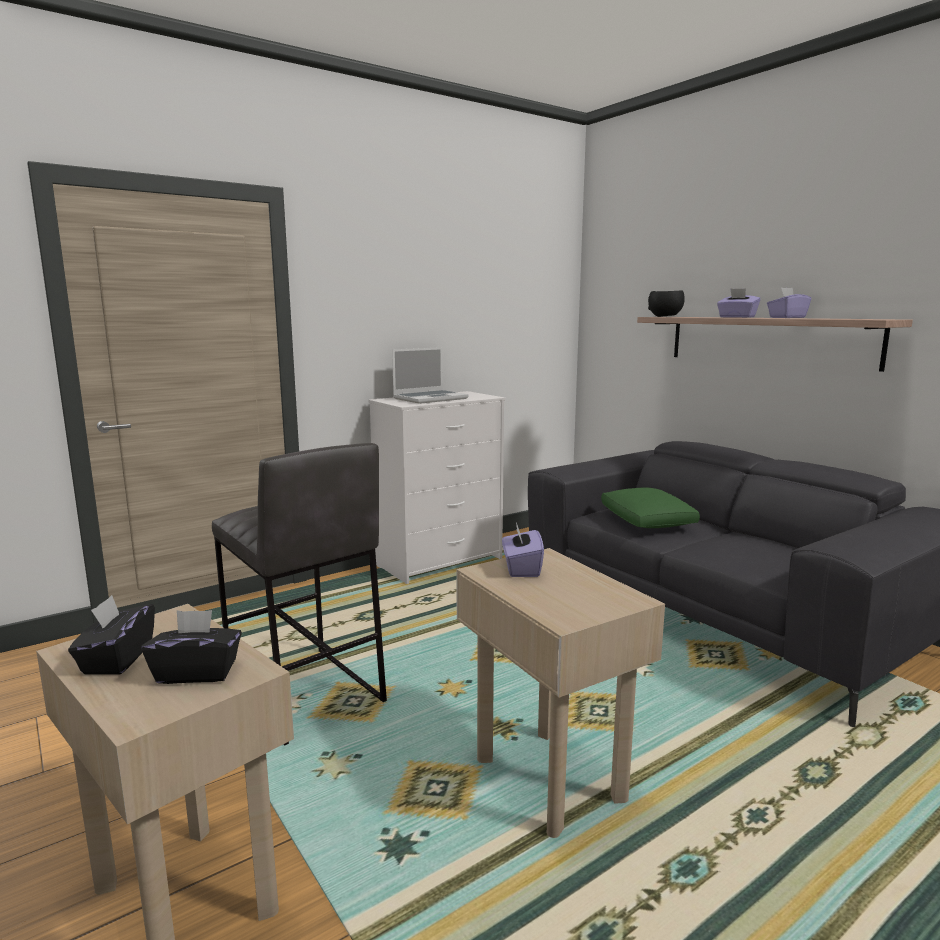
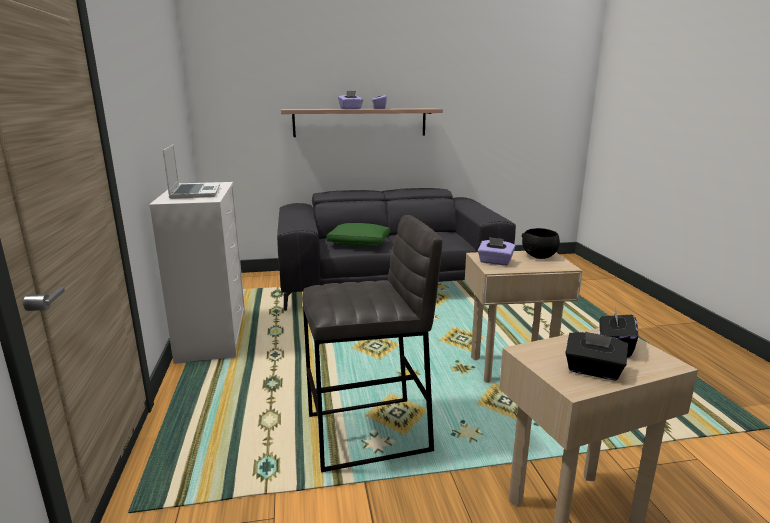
camera: 65 degrees left, 5 degrees up
black bowl [648,290,685,317] -> black bowl moved to [522,228,560,259]

